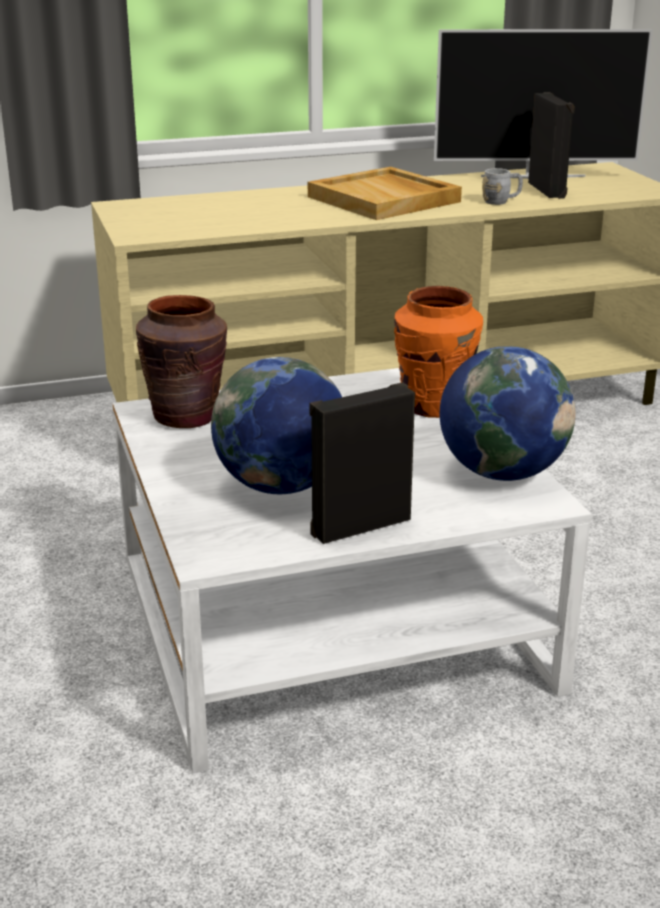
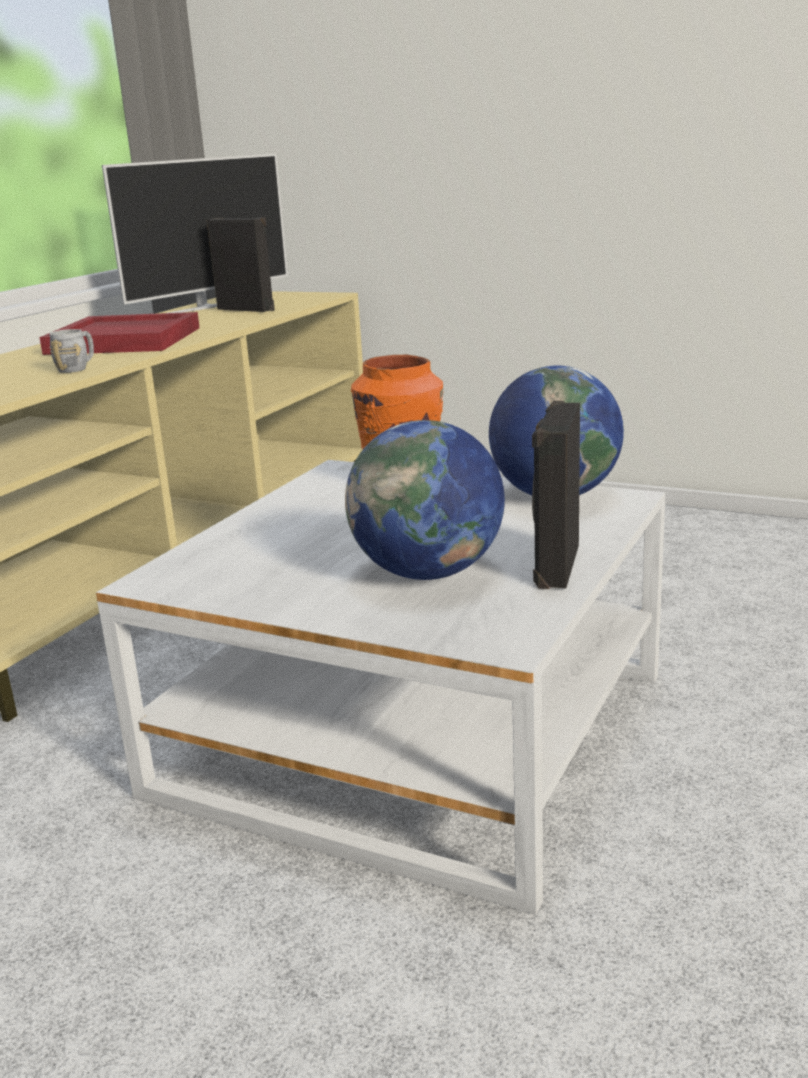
camera: 45 degrees left, 5 degrees down
brown vase [136,295,227,428] -> none
beige tray [308,167,462,220] -> red tray [39,312,200,355]
grey mug [482,168,523,205] -> grey mug moved to [49,329,94,373]

